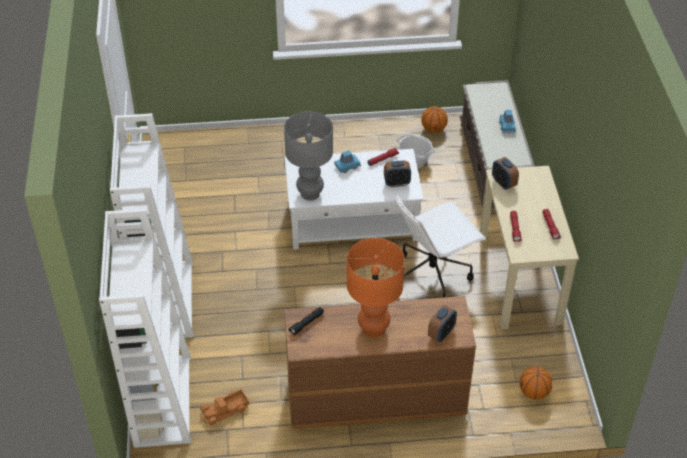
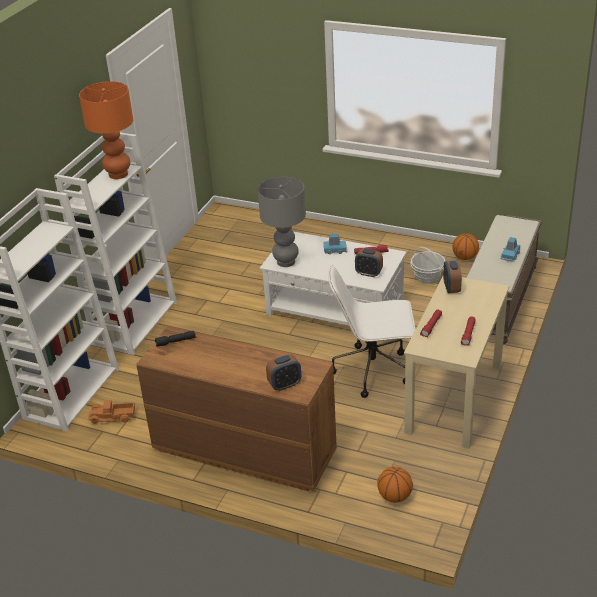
camera: 30 degrees right, 10 degrees down
orange table lamp [347,238,405,338] -> orange table lamp moved to [79,81,133,179]

